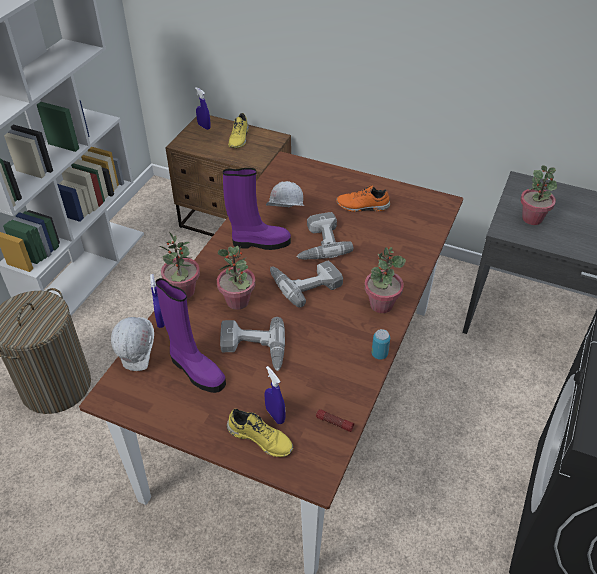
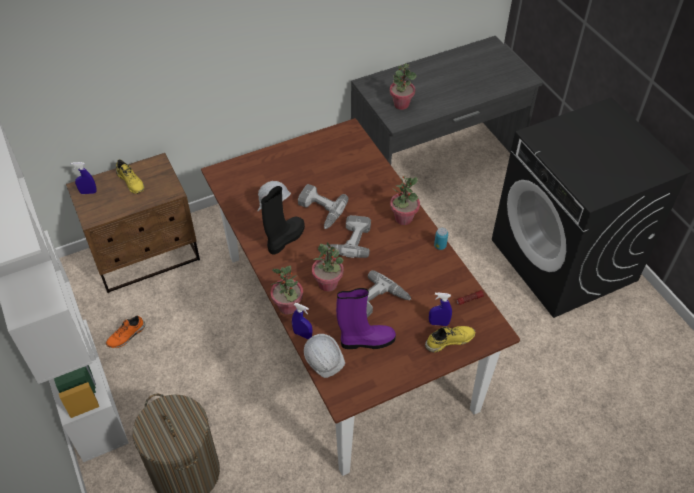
camera: 50 degrees left, 5 degrees up
purple boot [223,168,291,250] -> black boot [261,186,305,254]
orange shoe [336,186,390,212] -> orange shoe moved to [106,316,145,348]

